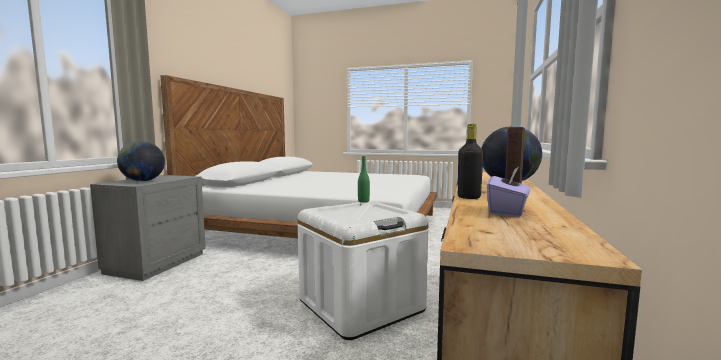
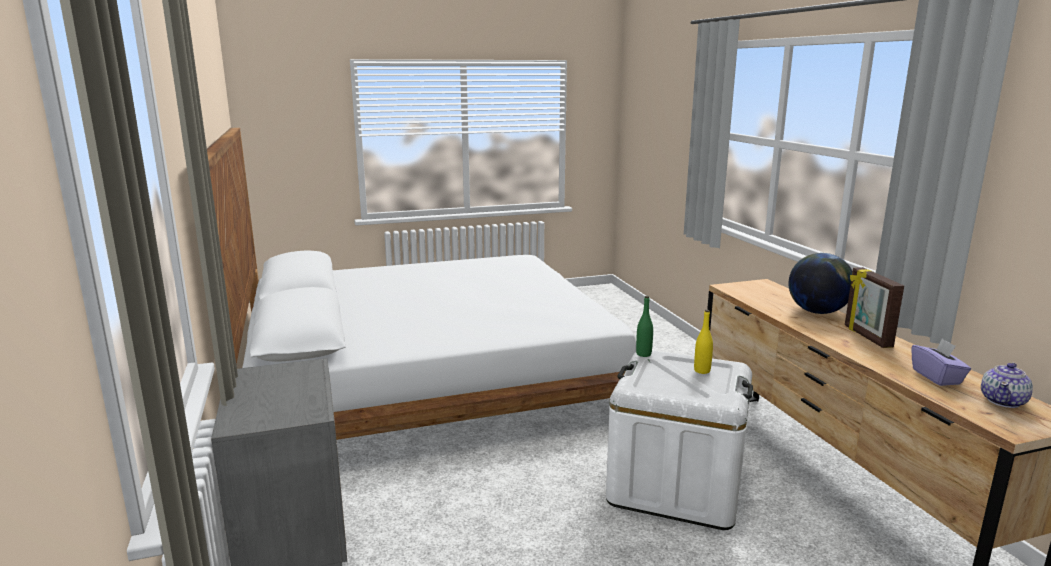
camera: 35 degrees left, 10 degrees up
globe [117,141,165,181] -> none
black bottle [458,124,484,199] -> none
none -> yellow bottle [694,310,713,374]
none -> teapot [981,363,1033,408]

